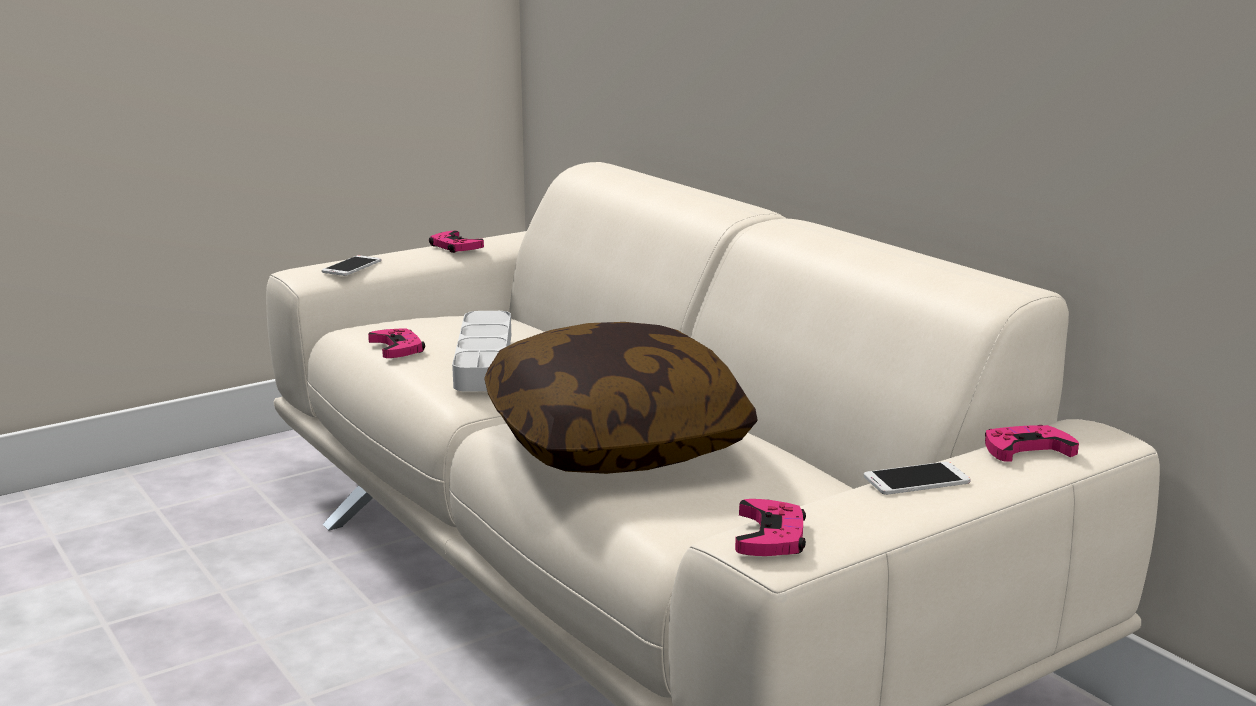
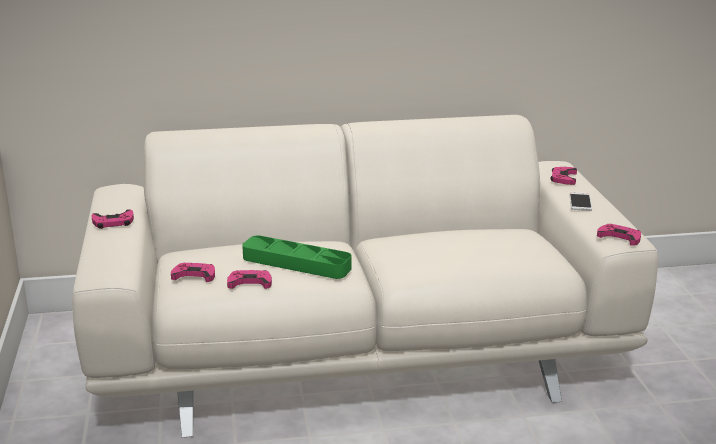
camera: 65 degrees left, 5 degrees up
phone [322,255,381,276] -> none
grey tray [452,311,511,392] -> green tray [242,235,352,279]
pillow [485,322,757,474] -> none
none -> pink game controller [171,263,215,282]

